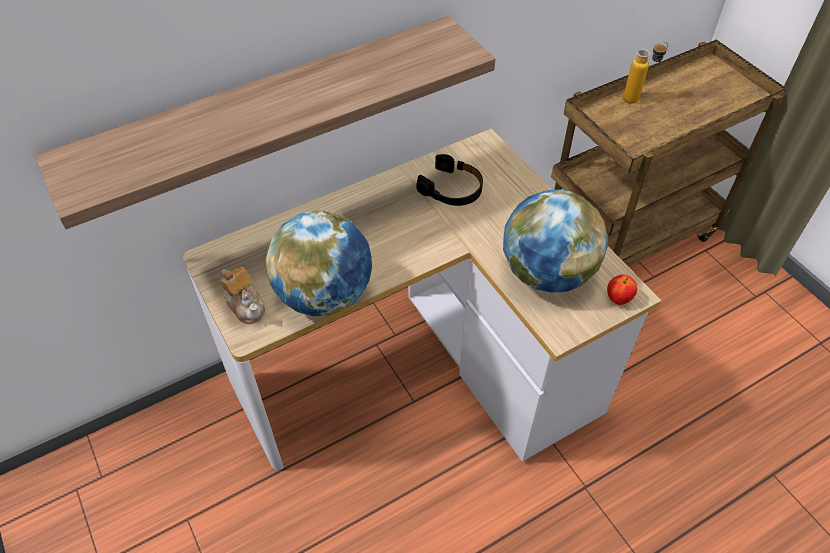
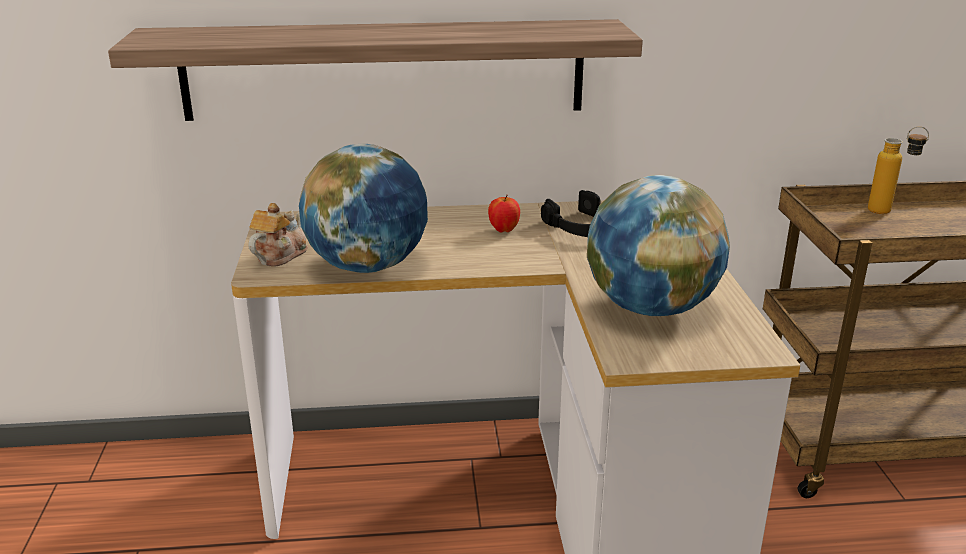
camera: 25 degrees right, 25 degrees down
teapot [219,267,265,324] -> teapot turned 135 degrees counterclockwise [248,203,308,267]
apple [607,274,638,305] -> apple moved to [488,195,520,233]

